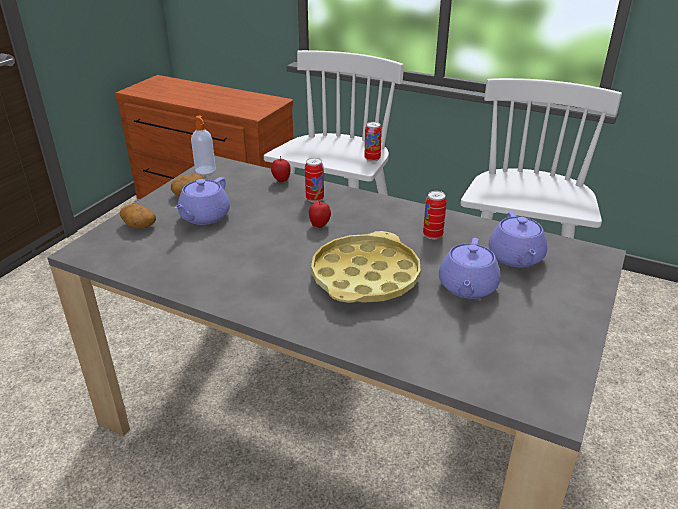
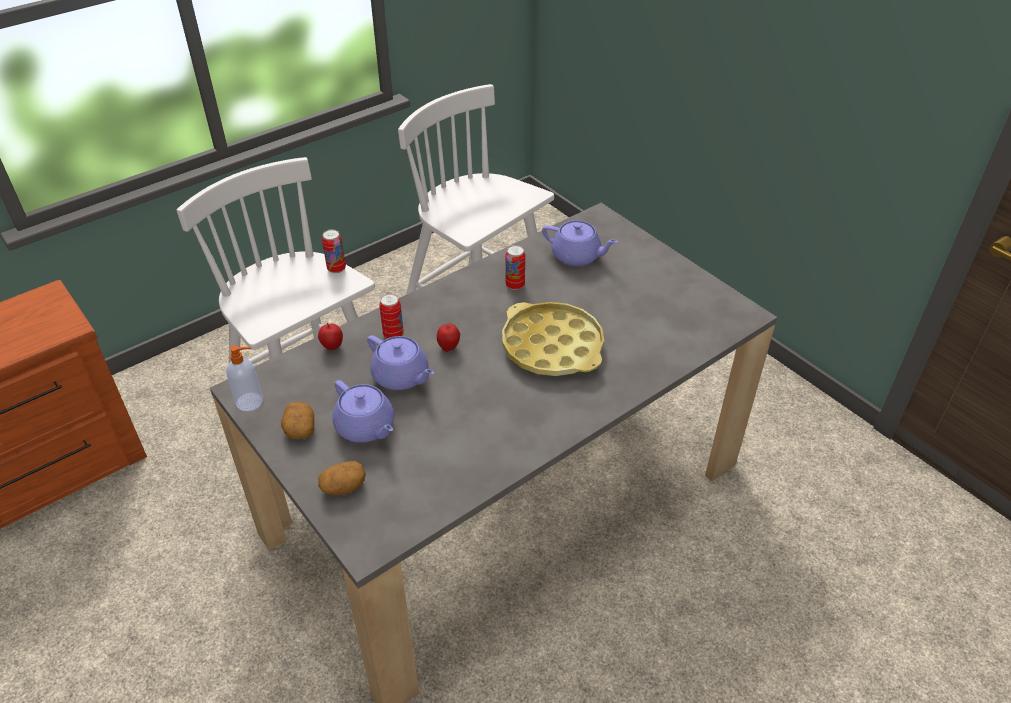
camera: 65 degrees left, 10 degrees up
purple teapot [439,238,501,299] -> purple teapot moved to [367,335,434,390]

